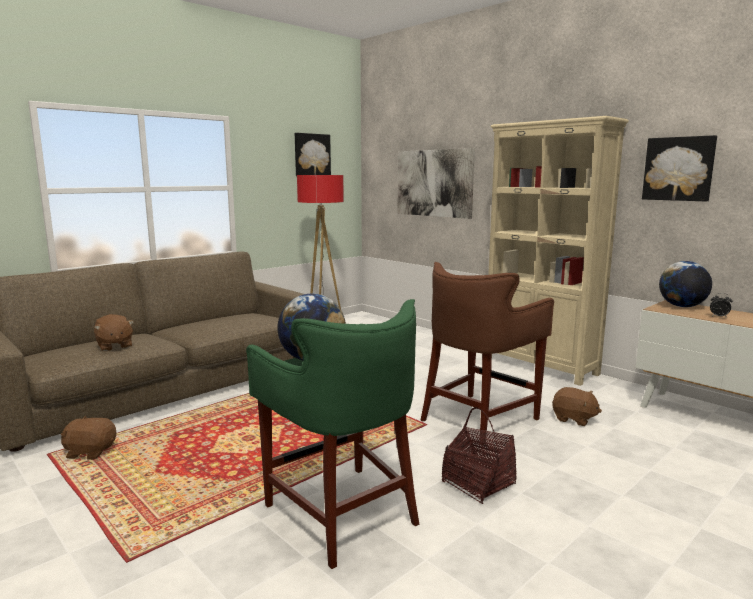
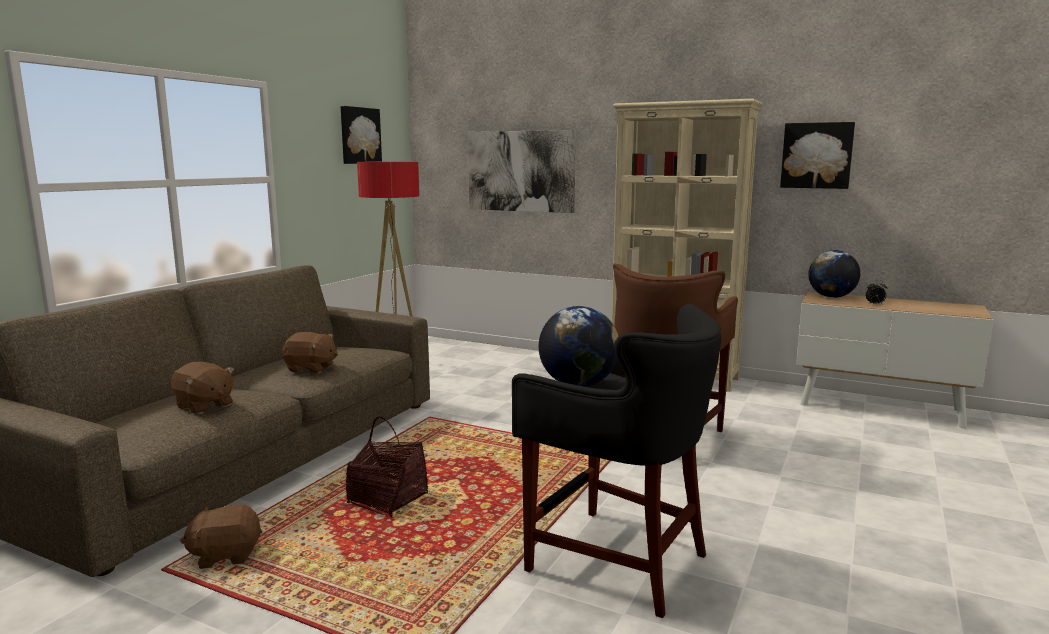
camera: 20 degrees left, 0 degrees up
green stool [246,299,419,569] -> black stool [512,304,721,618]
basket [442,407,516,504] -> basket moved to [346,417,428,517]
brown plush toy [552,387,602,426] -> brown plush toy moved to [282,332,338,374]

